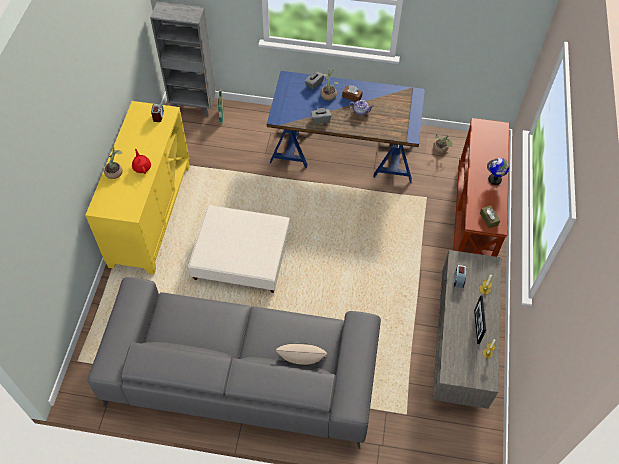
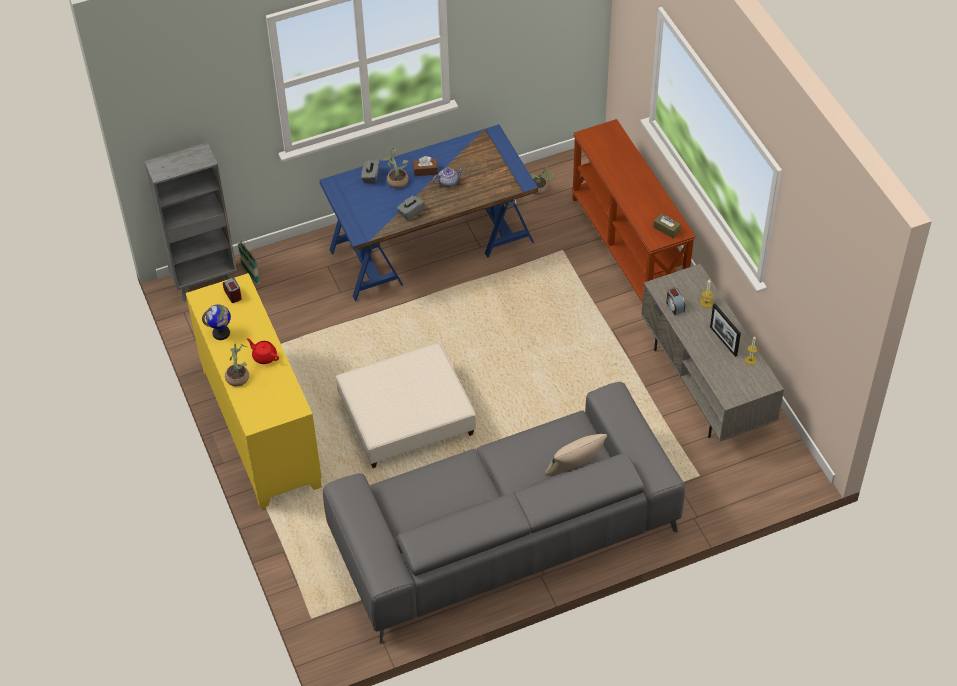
camera: 30 degrees left, 5 degrees down
globe [487,158,509,185] -> globe moved to [202,305,231,340]

